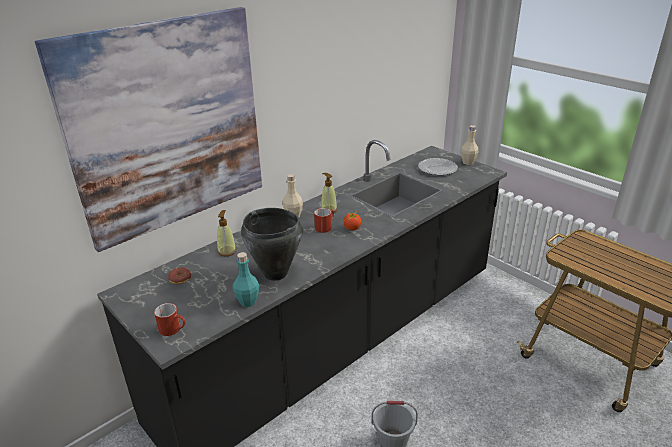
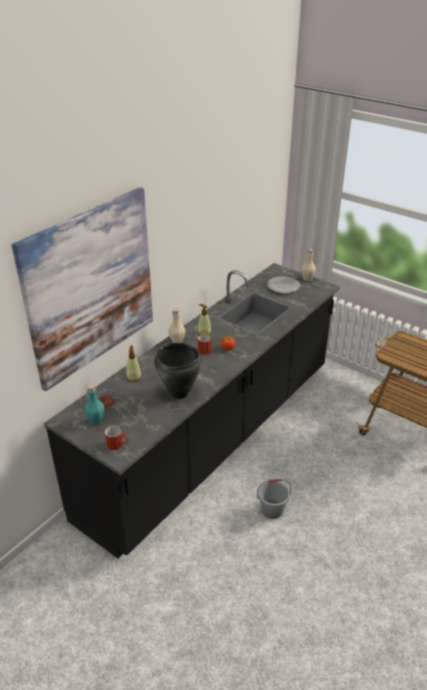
camera: 10 degrees left, 5 degrees up
turquoise bottle [233,252,259,307] -> turquoise bottle moved to [84,384,105,424]

